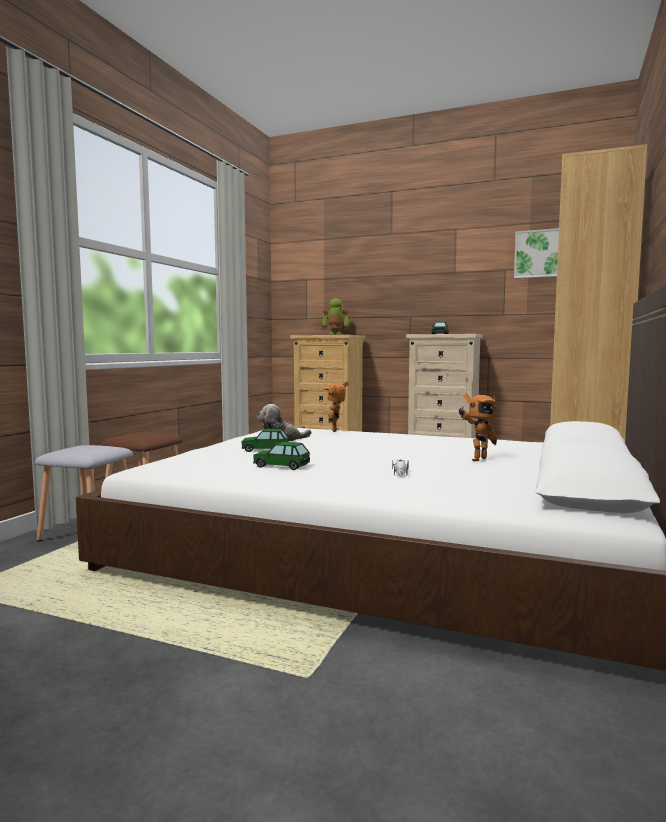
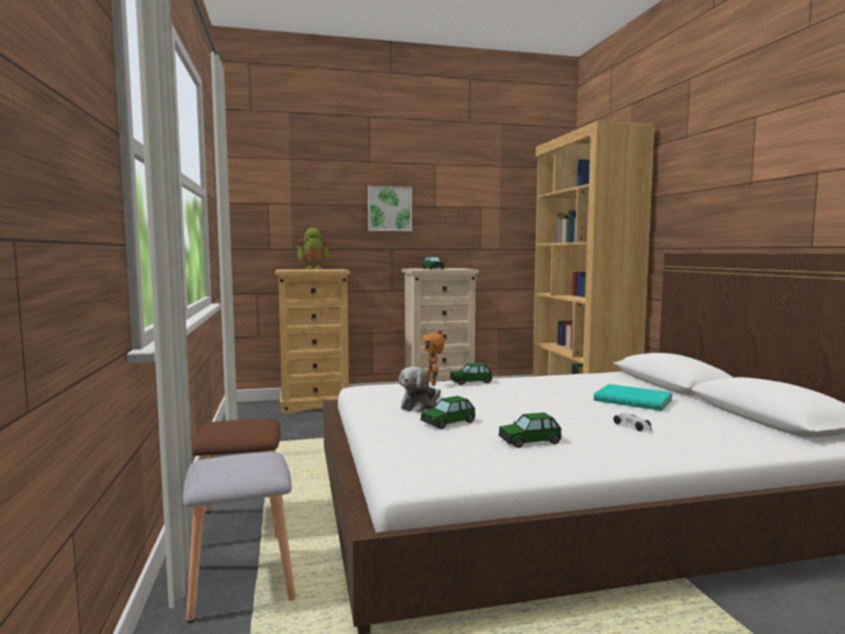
camera: 35 degrees left, 0 degrees up
toy robot [459,393,500,461] -> turquoise book [594,384,673,411]
picture [514,228,559,279] -> picture moved to [368,186,412,231]
none -> toy car [450,363,492,385]

